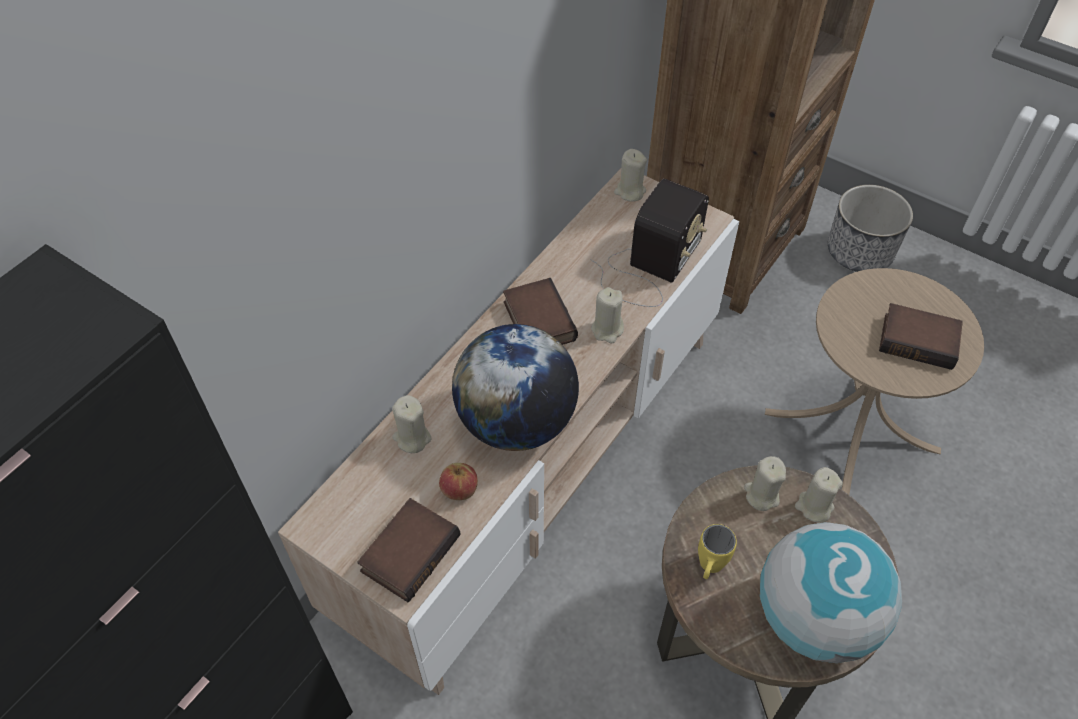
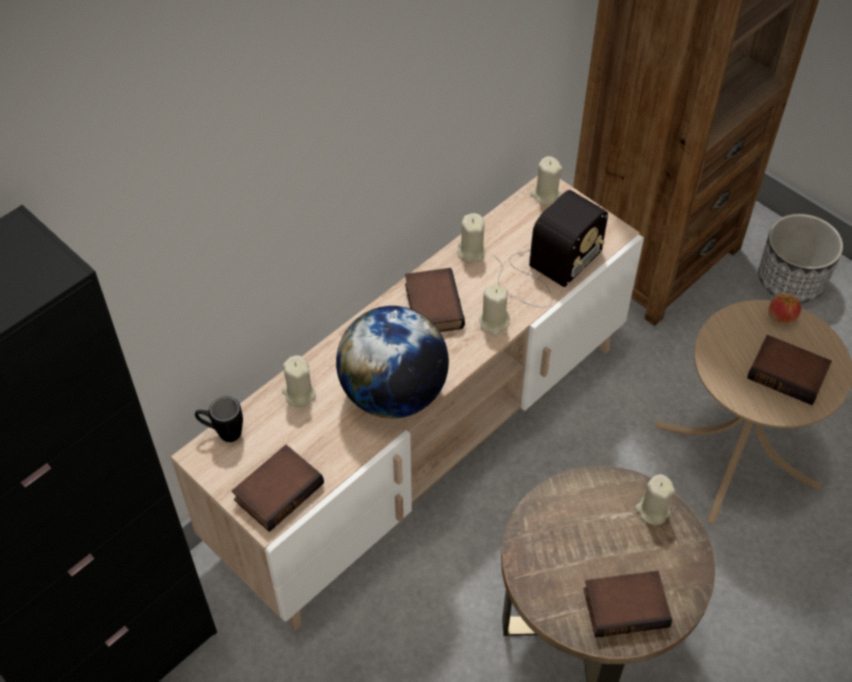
camera: 10 degrees right, 0 degrees up
apple [439,463,478,500] -> apple moved to [769,294,801,324]
yellow mug [698,524,737,579] -> none
beige candle [744,456,786,511] -> beige candle moved to [457,213,485,263]
globe [760,522,902,663] -> book [584,571,672,638]
none -> black mug [195,396,243,442]

